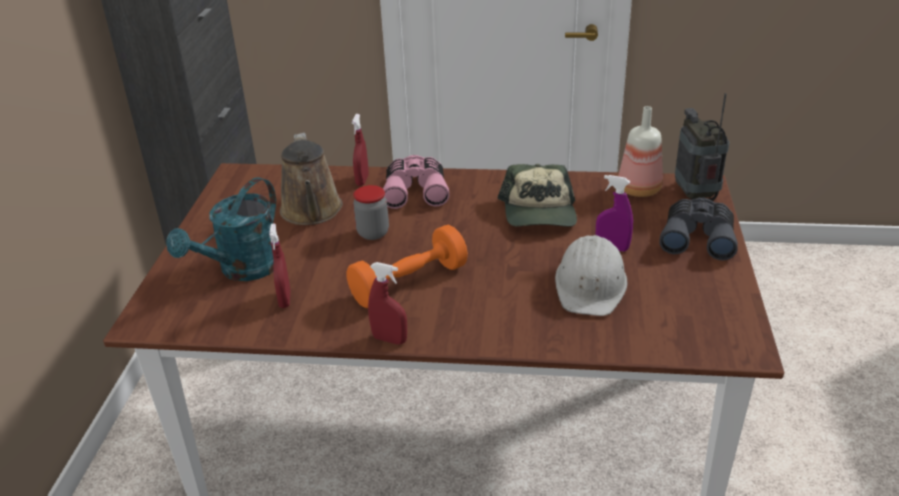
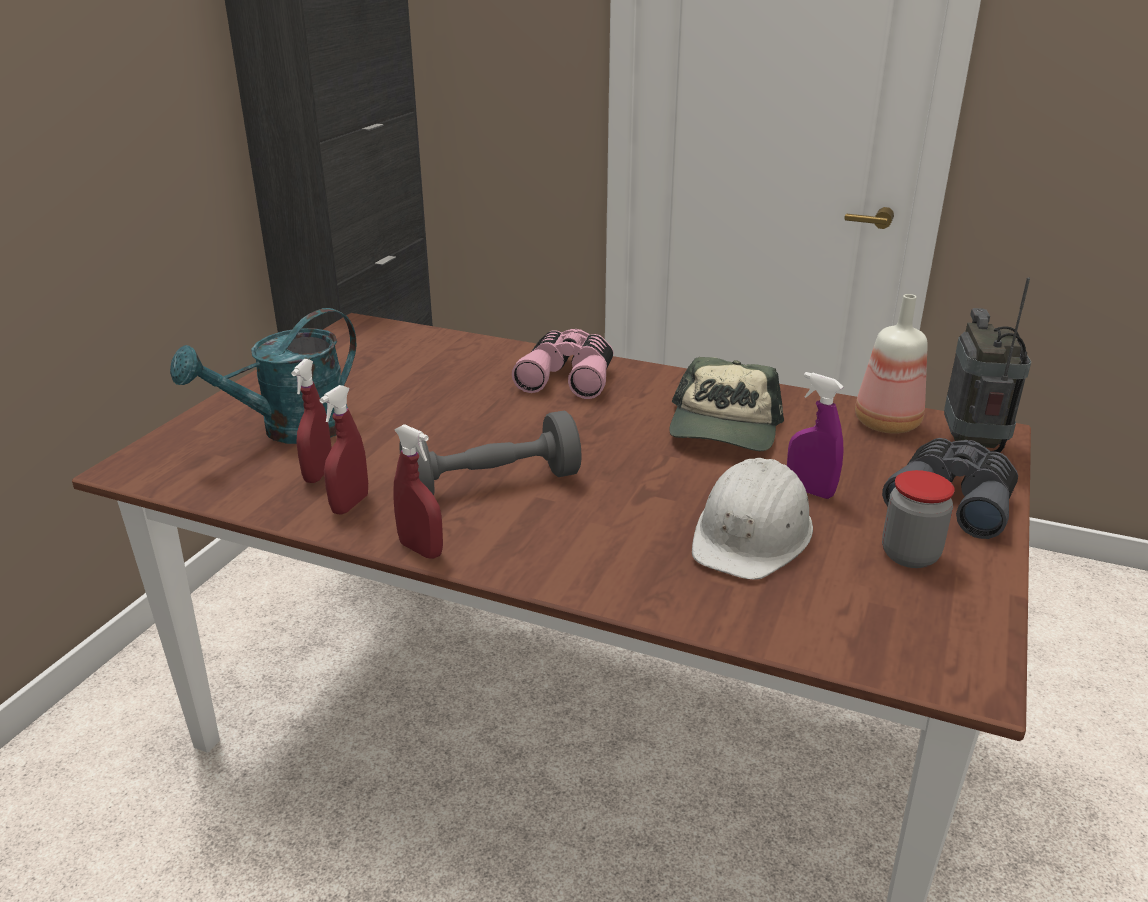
camera: 15 degrees right, 5 degrees down
brown watering can [280,133,343,225] -> none
orange dumbbell [347,225,468,308] -> grey dumbbell [399,410,582,495]
red spray bottle [352,114,369,186] -> red spray bottle moved to [319,385,368,514]
jar [353,185,389,240] -> jar moved to [882,470,955,568]

